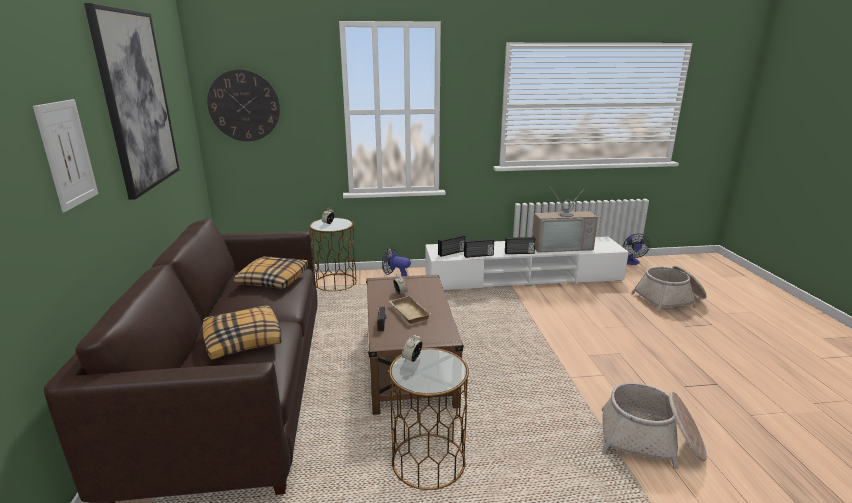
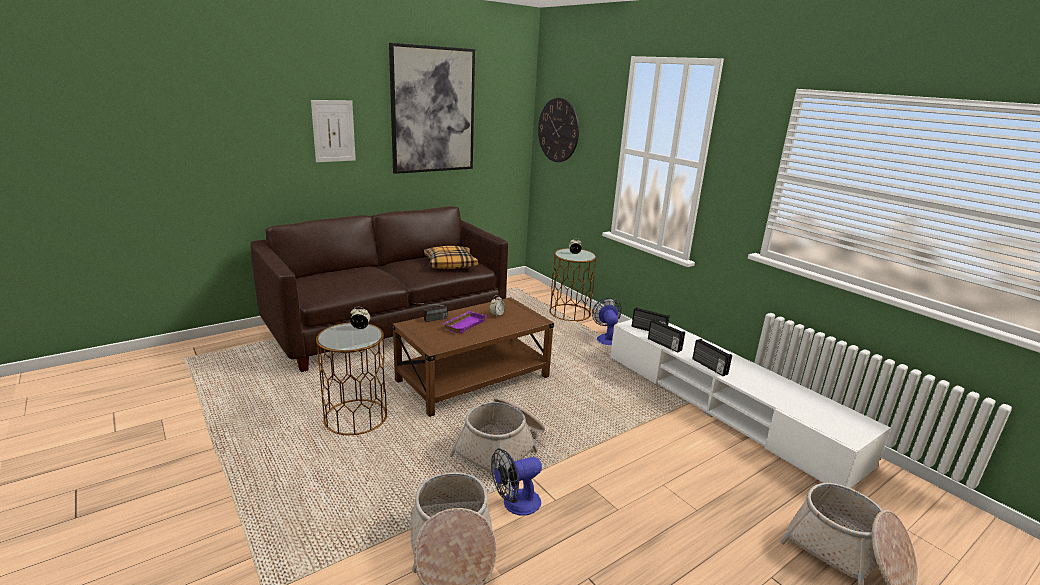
camera: 60 degrees right, 0 degrees up
pillow [203,305,282,360] -> none
beige tray [389,296,431,324] -> purple tray [442,311,486,334]
television [532,186,598,252] -> none
fan [623,234,650,265] -> fan moved to [491,448,542,516]
none -> basket [449,397,545,473]

